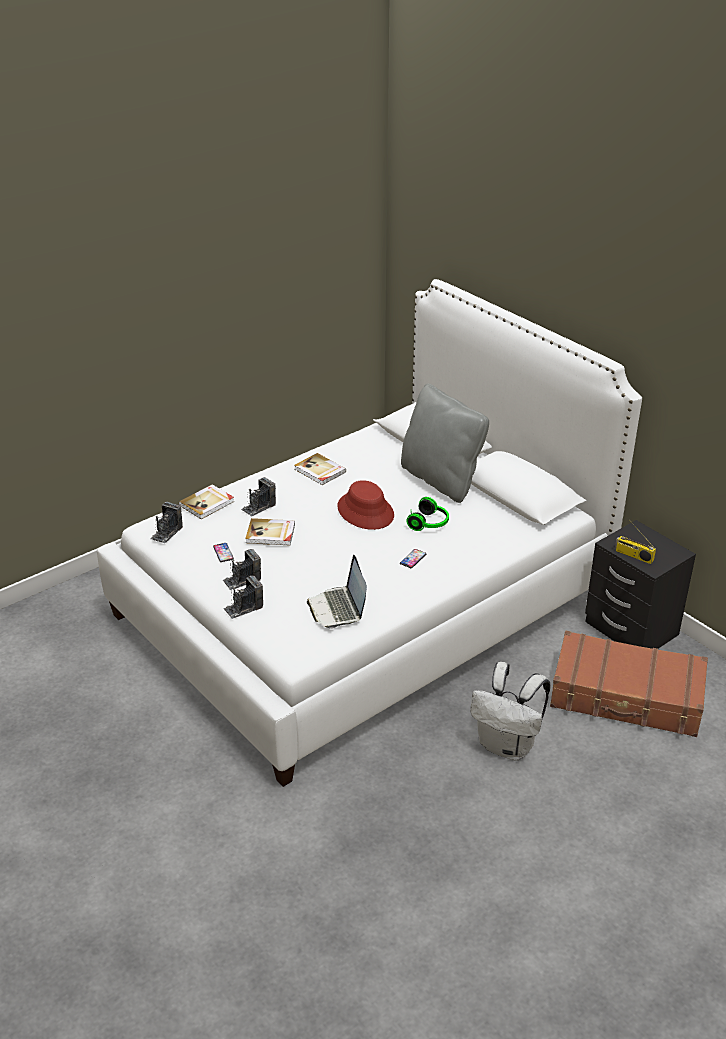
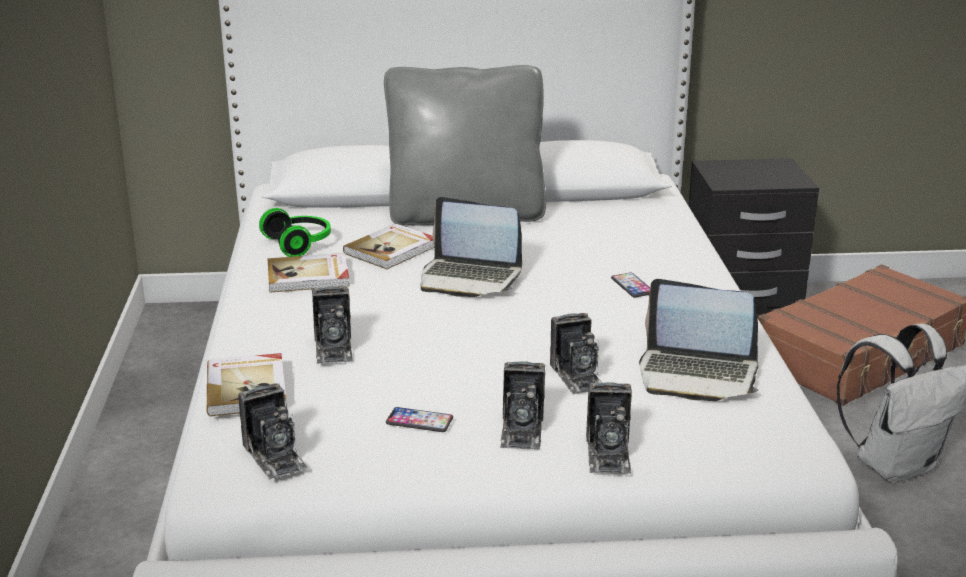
camera: 55 degrees left, 10 degrees down
book [245,518,295,545] -> book moved to [343,224,434,269]
red hat [338,480,394,530] -> laptop [420,197,522,297]
headphones [406,497,449,531] -> headphones moved to [259,208,331,257]
radio [615,522,656,564] -> none
none -> camera [550,313,602,395]

